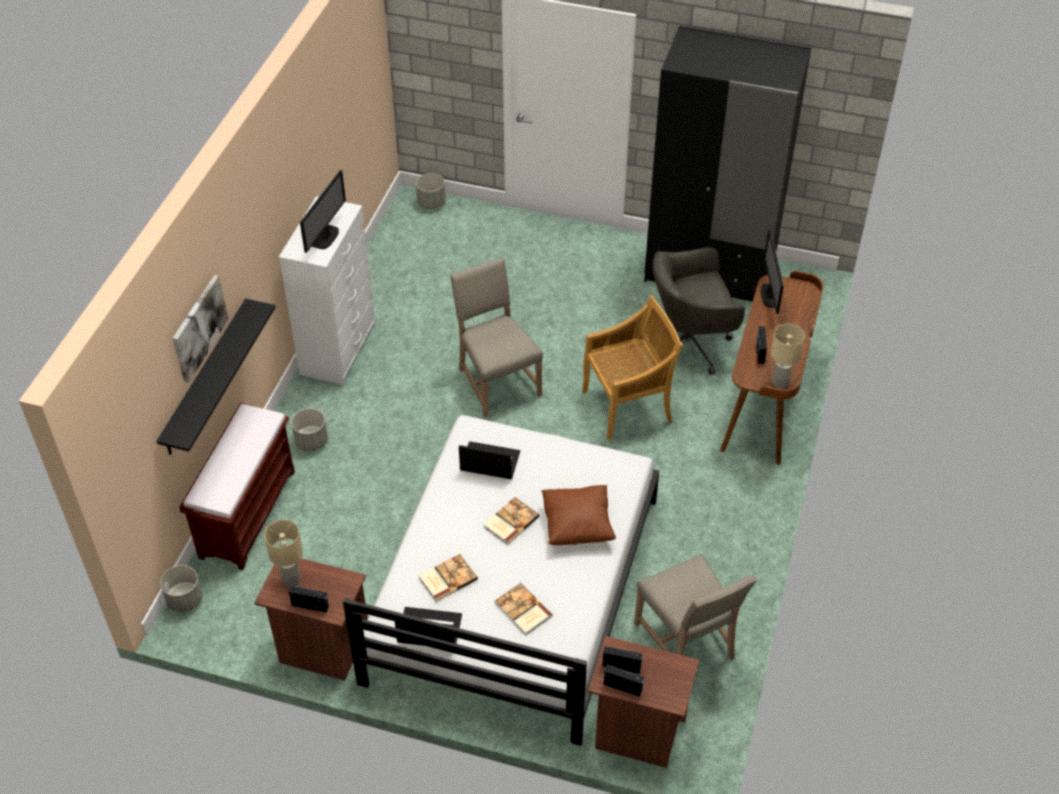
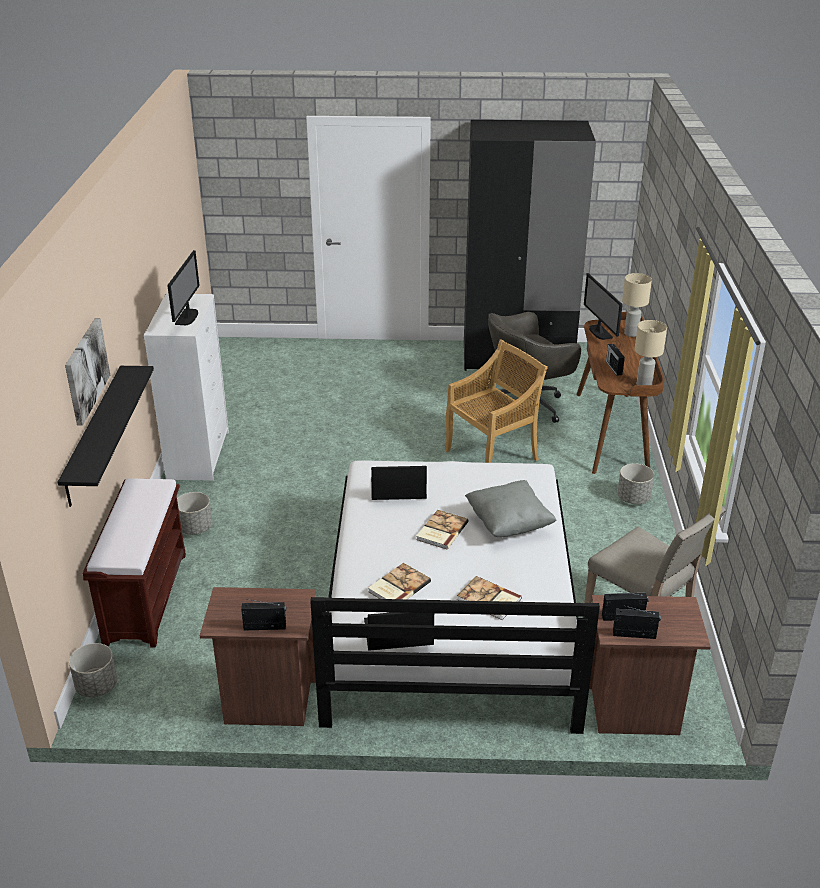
camera: 15 degrees left, 15 degrees down
beige table lamp [264,519,303,587] -> beige table lamp moved to [622,273,652,337]
grey planter [416,173,446,209] -> grey planter moved to [617,463,654,504]
beige chair [450,257,543,417] -> none
brown pillow [541,485,616,545] -> grey pillow [465,480,557,537]

